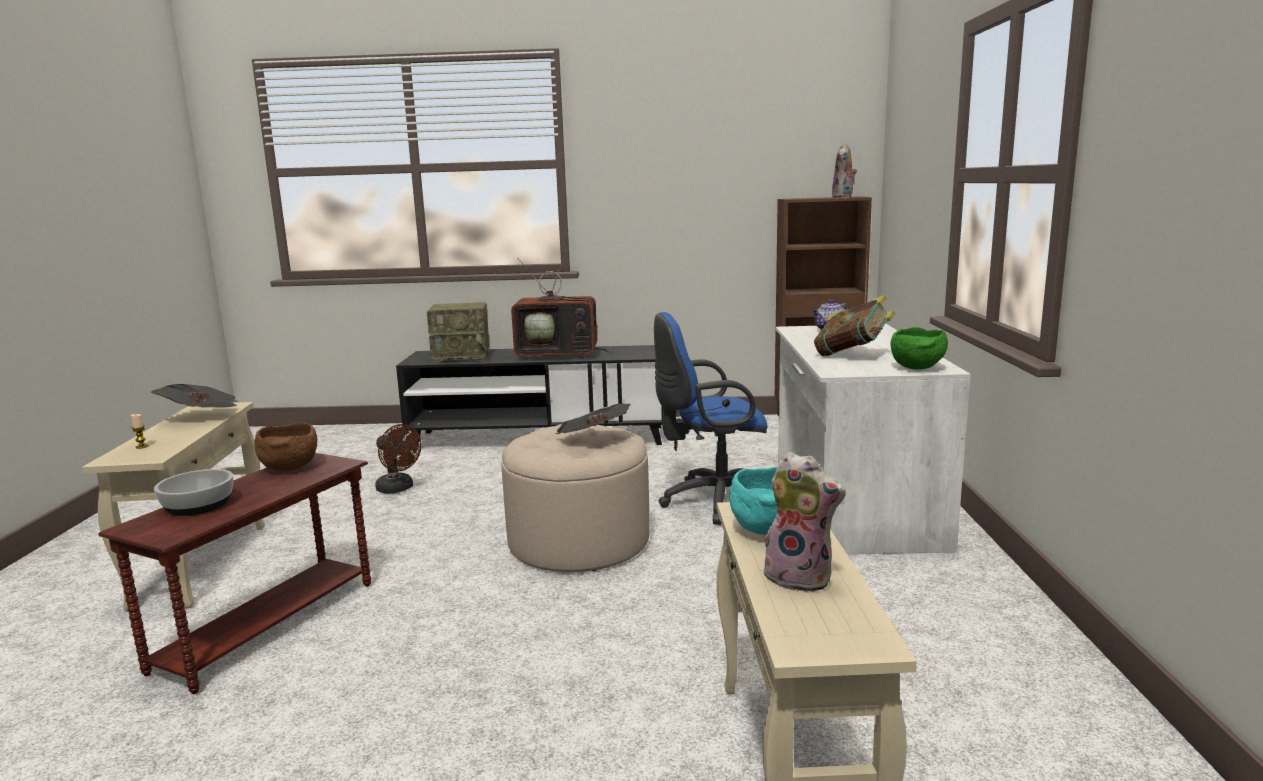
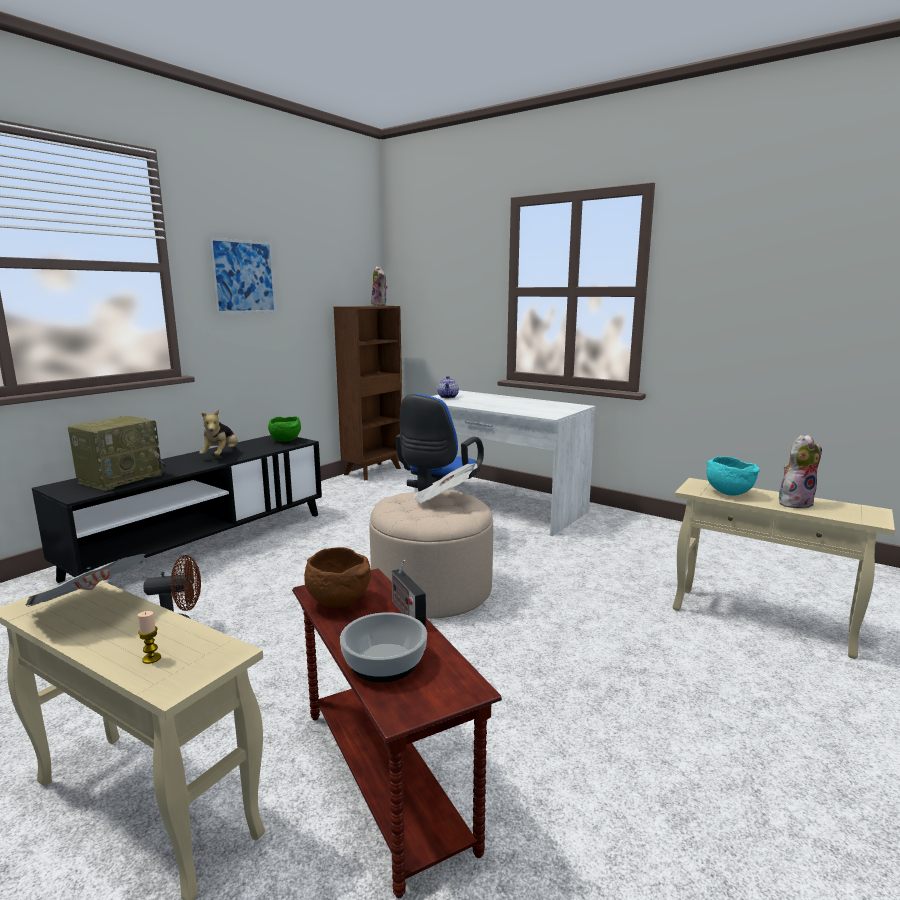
camera: 55 degrees left, 0 degrees up
television [511,249,612,360] -> plush toy [199,409,238,456]
book [814,295,895,356] -> none
green bowl [891,327,948,370] -> green bowl moved to [268,416,301,442]
none -> picture [209,238,276,314]
none -> radio [391,560,426,627]

